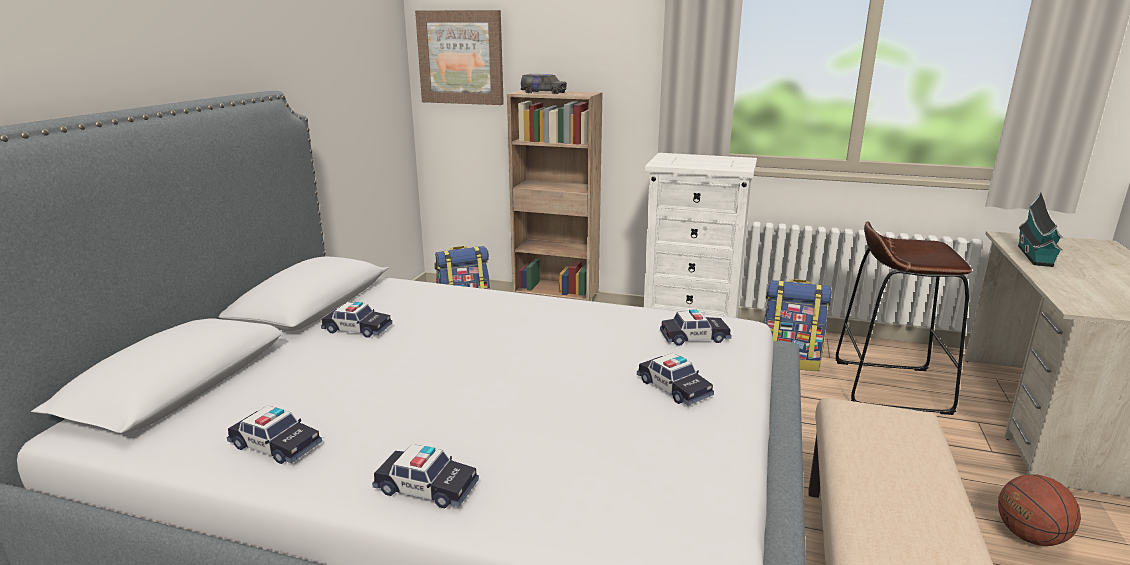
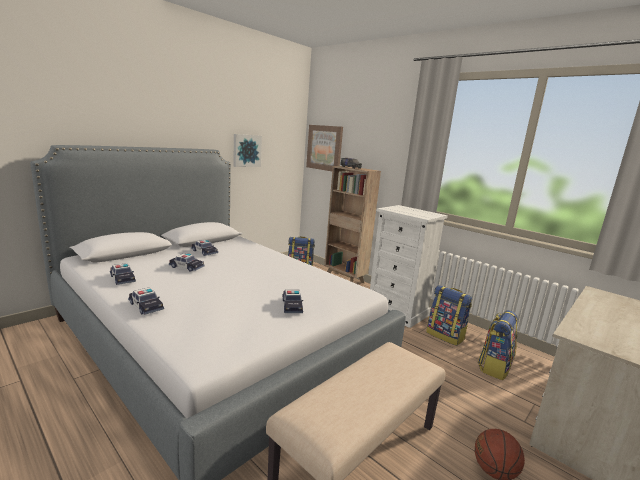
camera: 25 degrees right, 5 degrees down
toy car [660,309,732,346] -> toy car moved to [169,253,205,272]
brown stool [836,221,972,415] -> backpack [478,310,518,380]
toy house [1018,192,1063,267] -> none
none -> picture [233,134,262,167]

